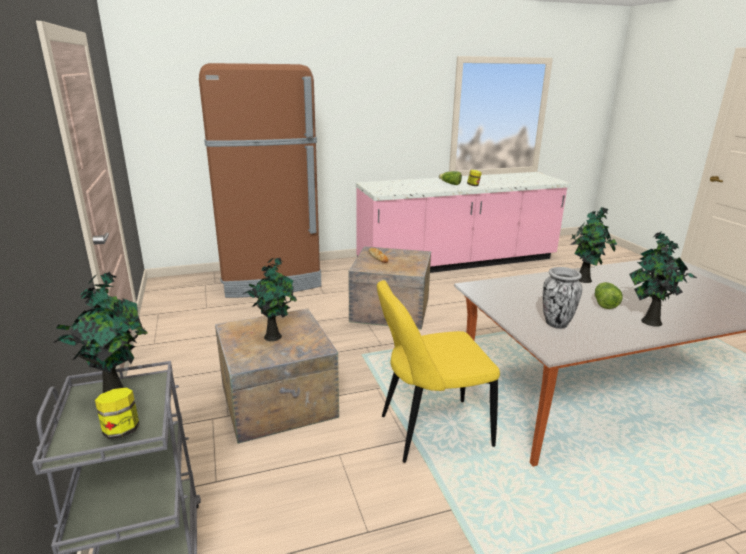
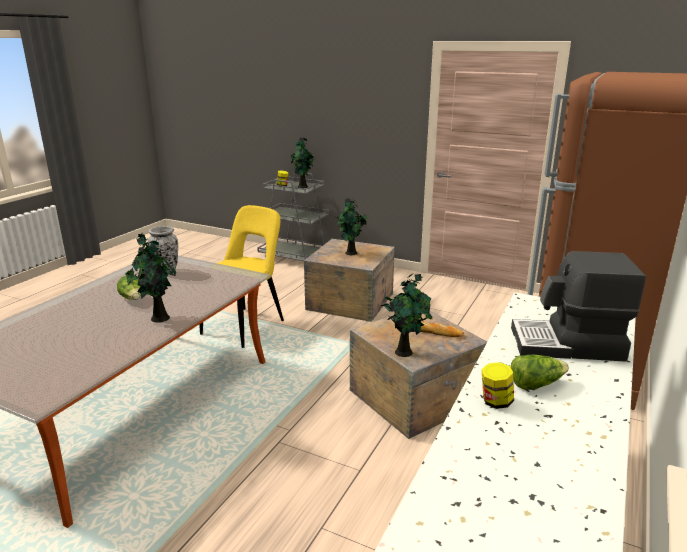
camera: 135 degrees right, 0 degrees up
potted plant [629,231,697,327] -> potted plant moved to [381,273,432,357]
none -> coffee machine [511,251,646,362]

